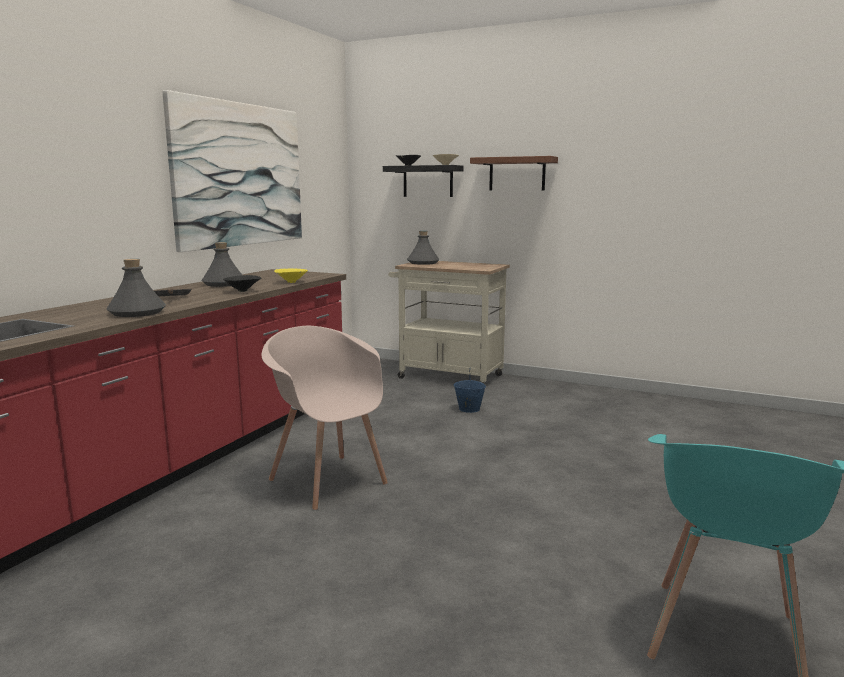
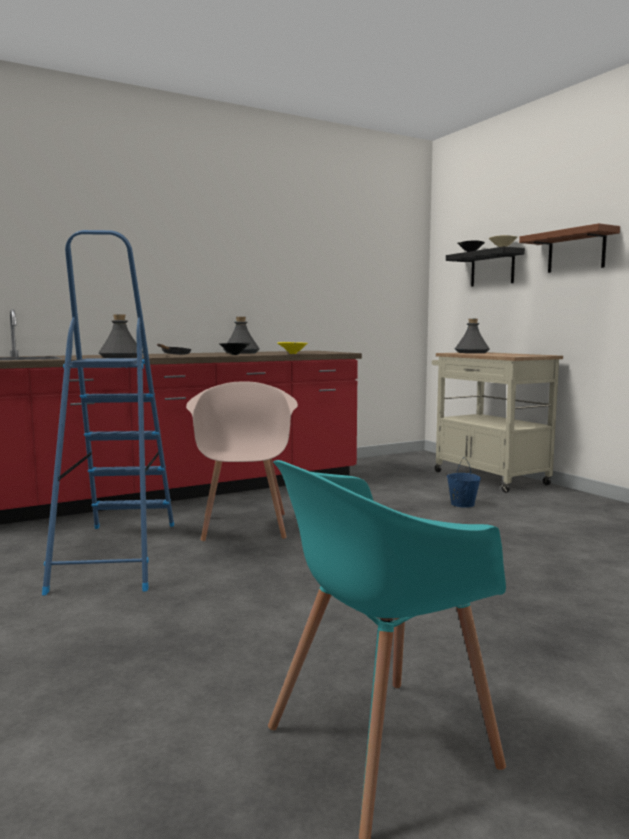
camera: 35 degrees right, 5 degrees down
picture [162,90,302,252] -> none
none -> blue step ladder [42,230,174,595]

